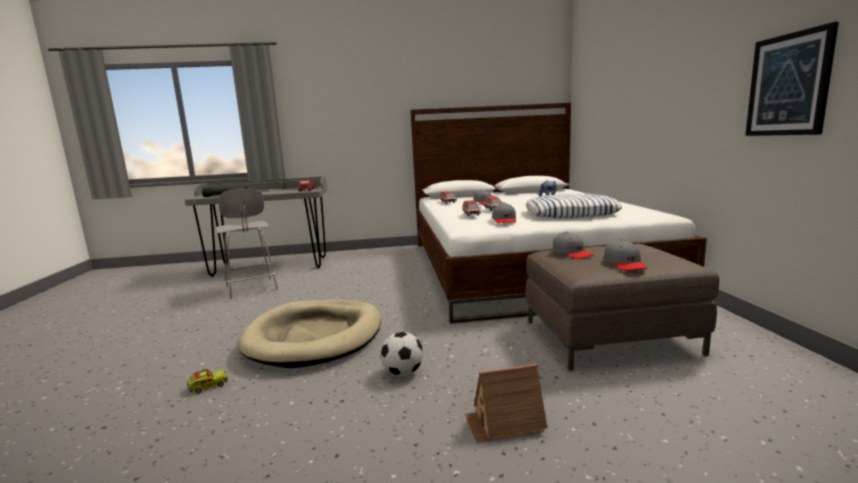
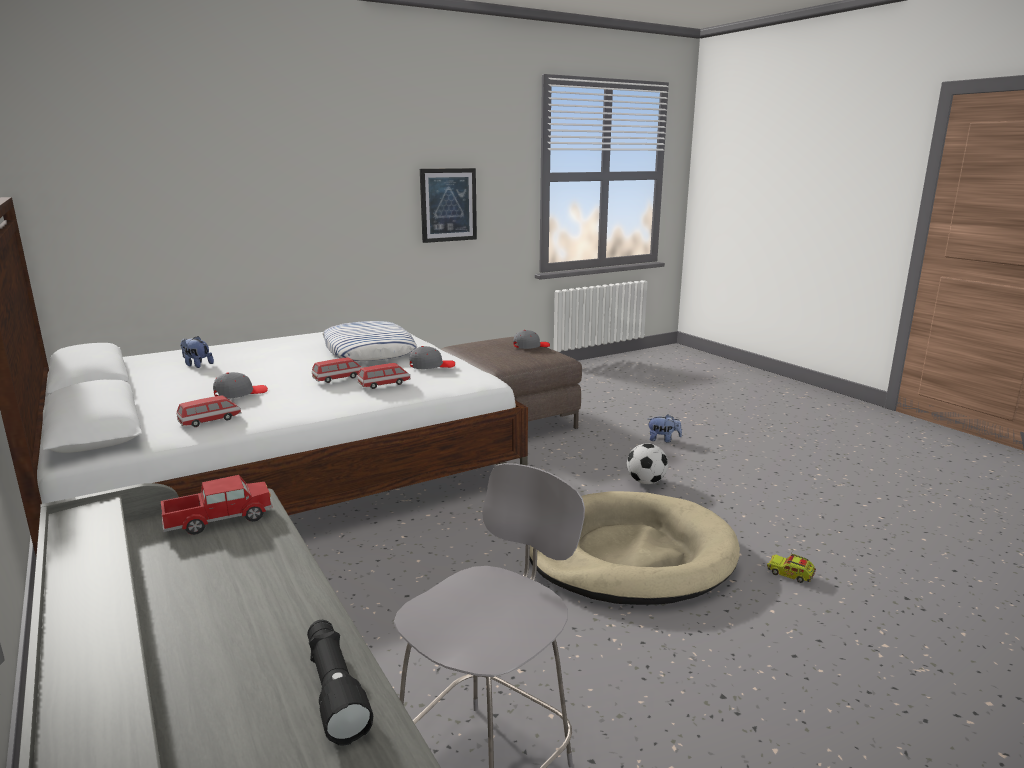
camera: 115 degrees left, 5 degrees up
toy house [465,364,548,443] -> plush toy [648,415,682,442]
grey cap [553,232,594,259] -> none

